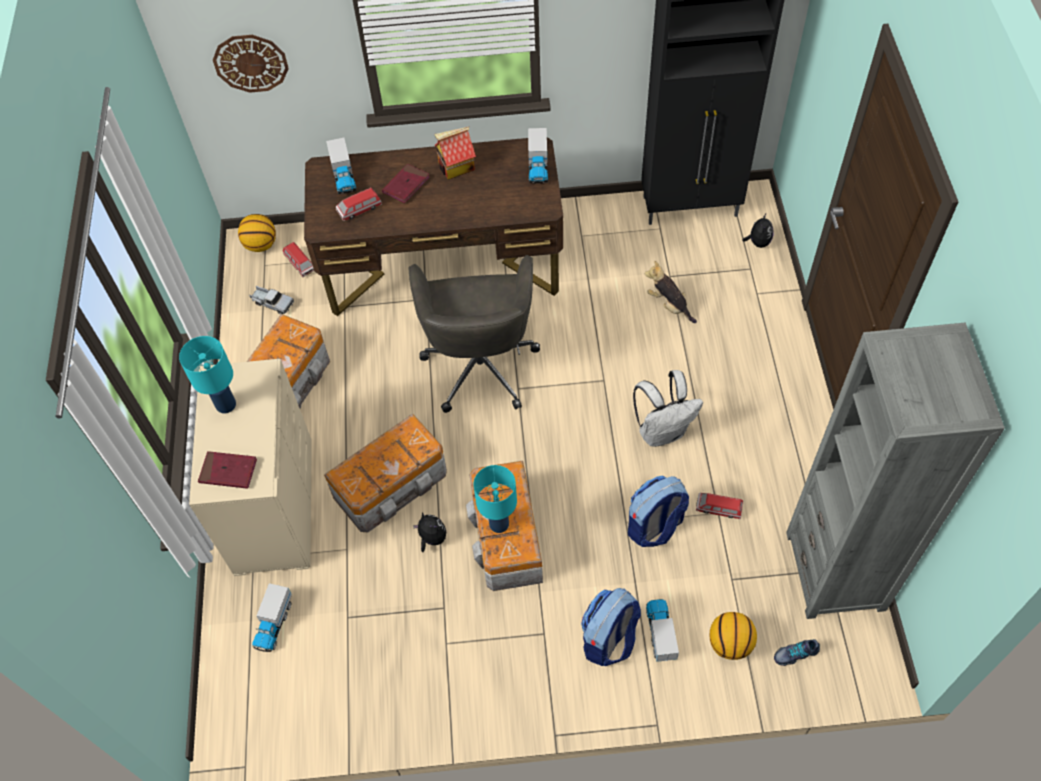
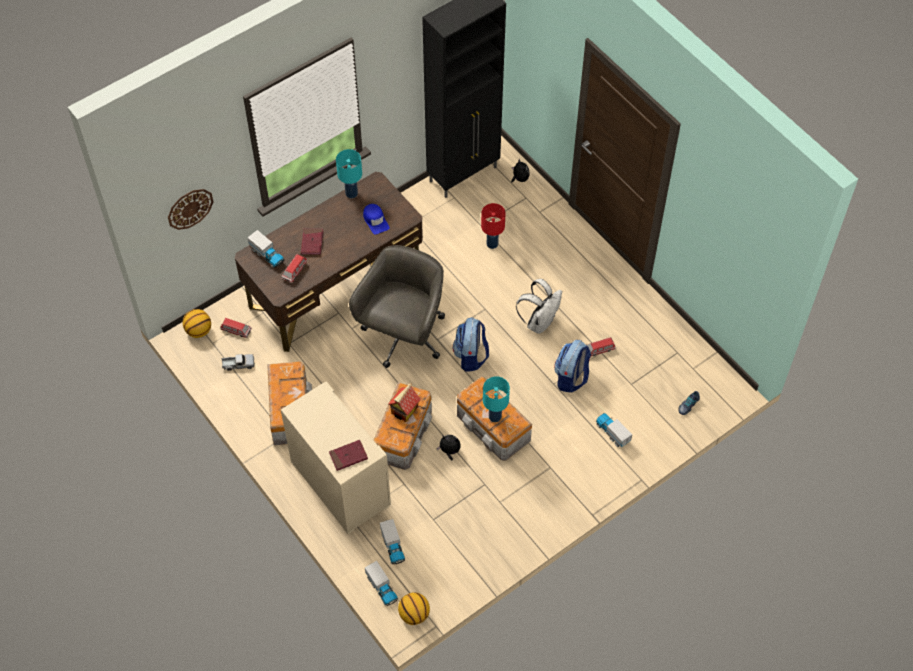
camera: 35 degrees left, 0 degrees up
turquoise table lamp [179,336,236,413] -> turquoise table lamp moved to [336,149,362,198]
grey office chair [409,255,540,413] -> grey office chair turned 120 degrees counterclockwise [349,245,445,368]
toy house [434,127,476,180] -> toy house moved to [388,383,421,422]
toy truck [528,128,548,183] -> toy truck moved to [365,561,398,606]
backpack [581,588,641,666] -> backpack moved to [453,317,489,372]
plush toy [645,261,697,323] -> red table lamp [481,203,506,249]
basketball [709,612,757,660] -> basketball moved to [398,592,430,625]
grey bookcase [786,323,1005,619] -> none
none -> blue cap [363,204,390,234]

